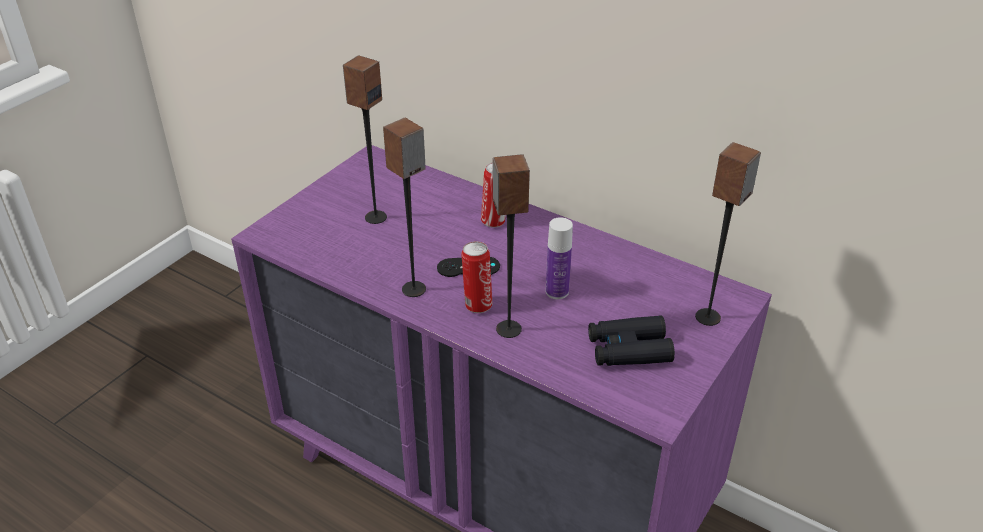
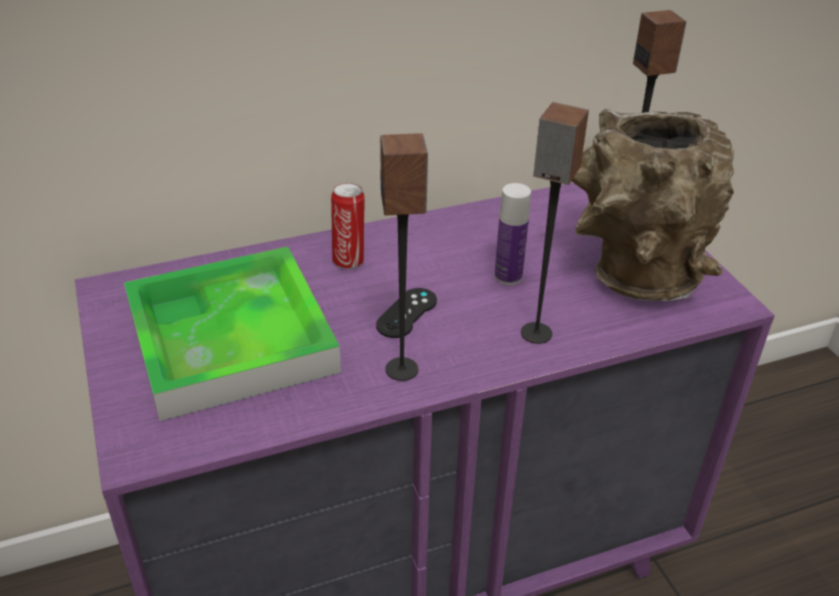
camera: 55 degrees left, 0 degrees up
speaker [343,56,387,224] -> tray [124,247,341,421]
can [462,241,492,313] -> none
black binoculars [588,315,675,366] -> brown vase [572,109,734,301]

